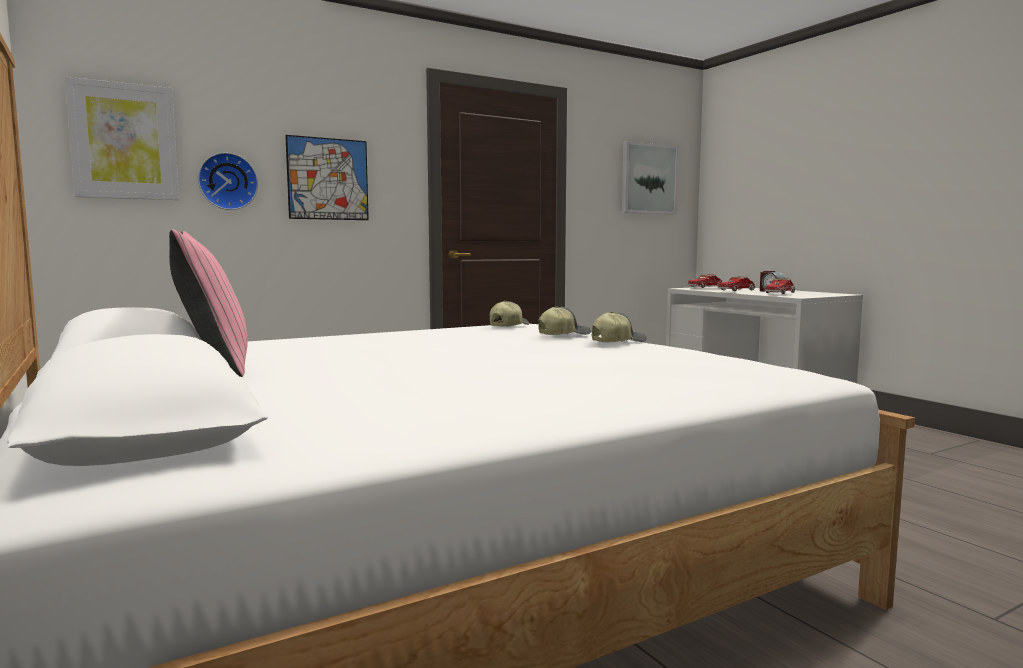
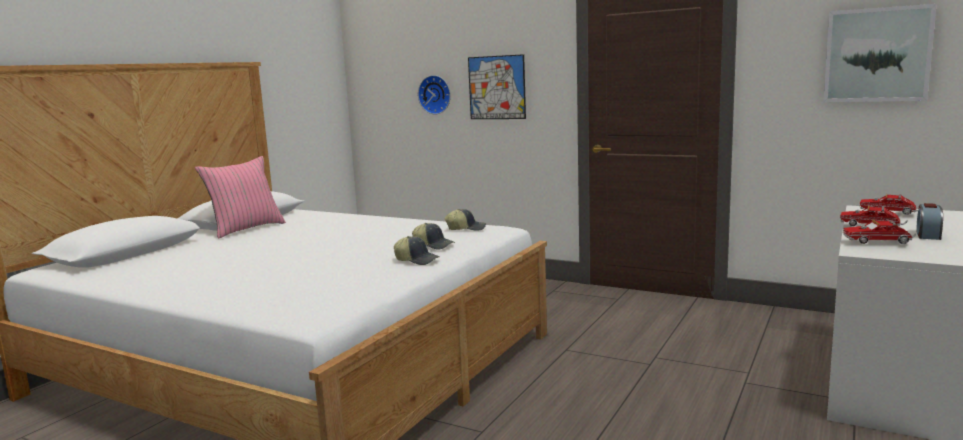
camera: 60 degrees right, 5 degrees up
picture [65,77,179,200] -> none

